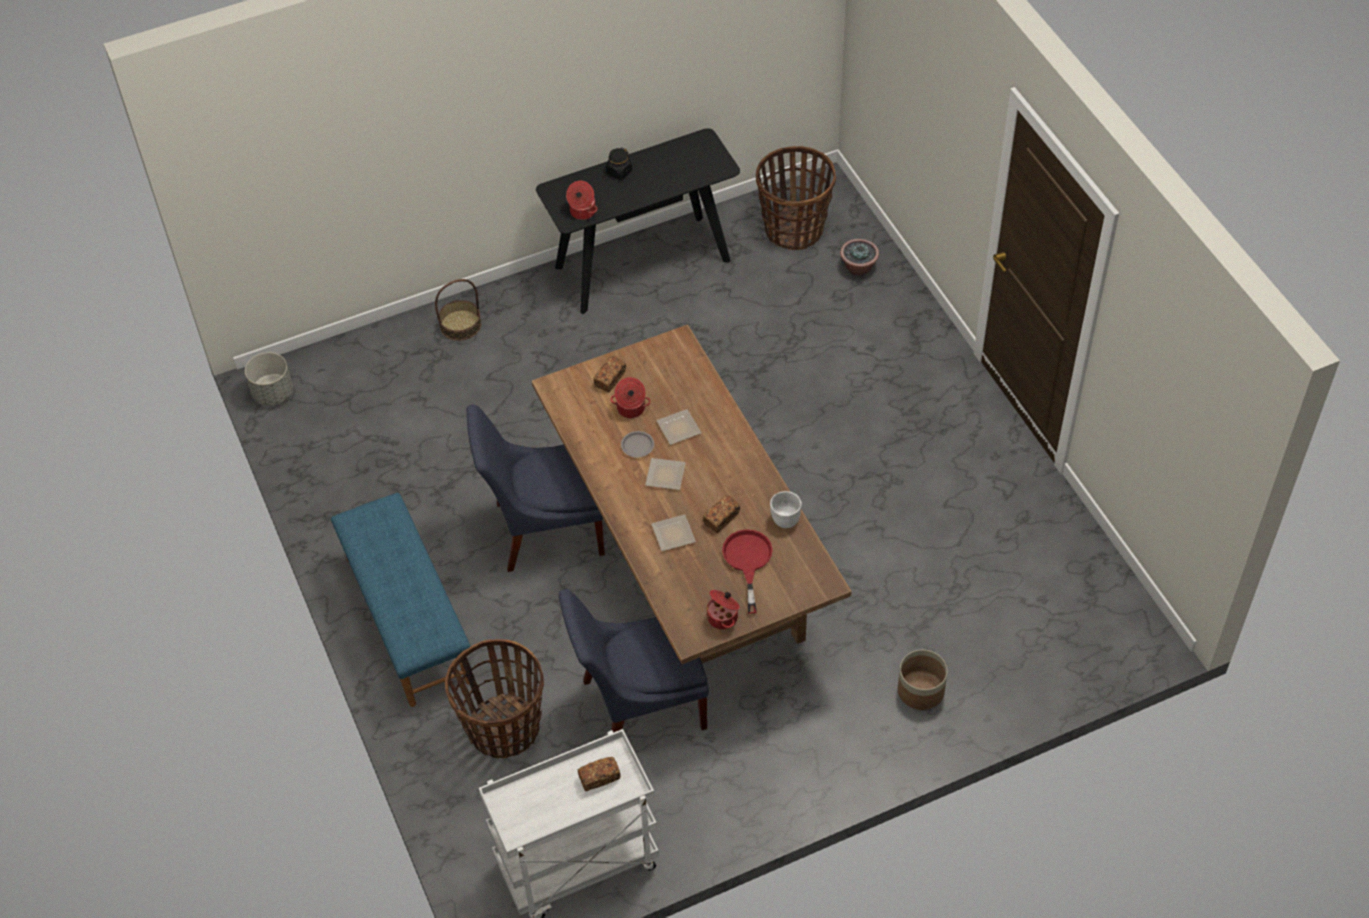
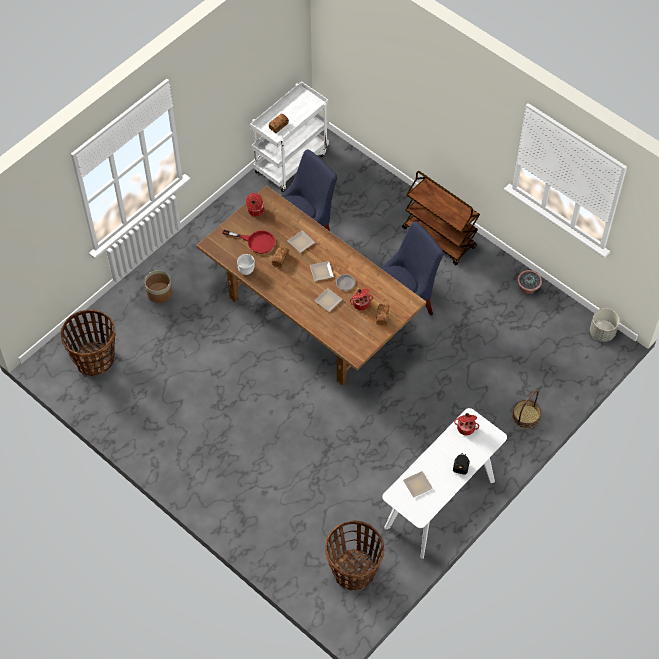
camera: 155 degrees right, 5 degrees up
blue bench [331,493,471,707] -> brown cart [402,171,480,265]
basket [445,639,544,758] -> basket moved to [60,309,115,376]
black console table [536,128,740,314] -> white console table [382,408,507,559]
red frying pan [722,529,773,614] -> red frying pan turned 45 degrees counterclockwise [223,230,275,254]
potted plant [840,239,879,276] -> potted plant moved to [517,270,542,294]
none -> plate [403,471,433,498]

